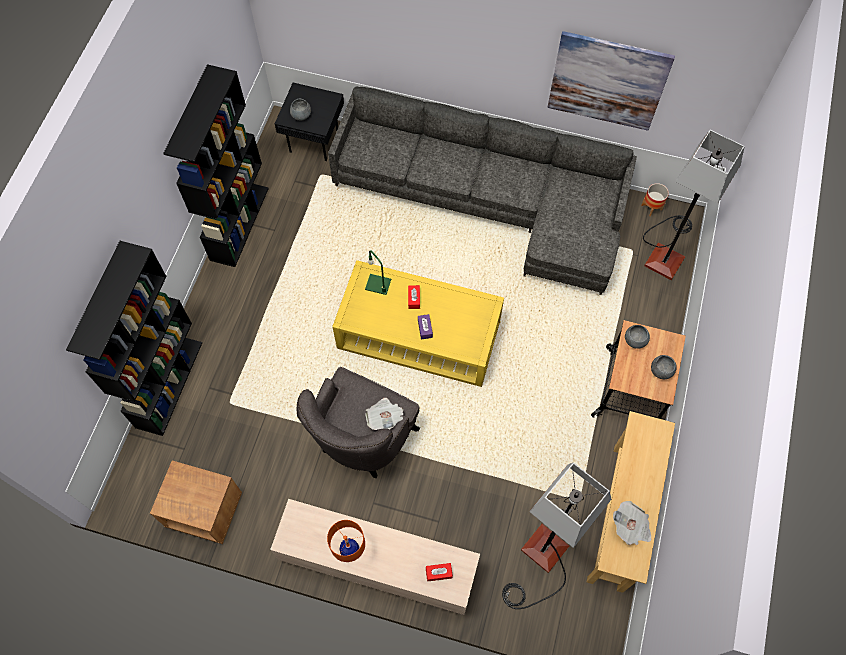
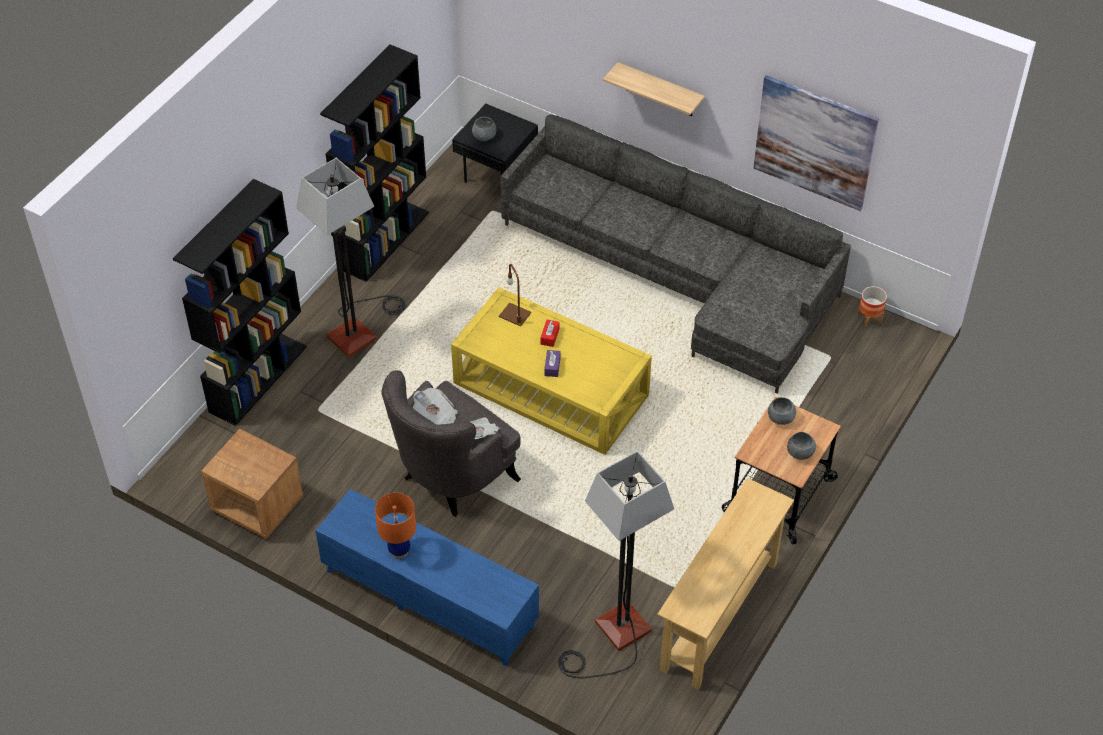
camera: 15 degrees right, 15 degrees down
beige tv stand [270,499,480,615] -> blue tv stand [316,489,539,667]
green table lamp [365,250,391,295] -> brown table lamp [499,264,531,326]
red tissue box [426,563,453,581] -> none
newspaper [613,501,652,545] -> newspaper moved to [413,388,458,425]
floor lamp [643,130,745,280] -> floor lamp moved to [296,158,406,357]
none -> shelf [603,62,705,116]

